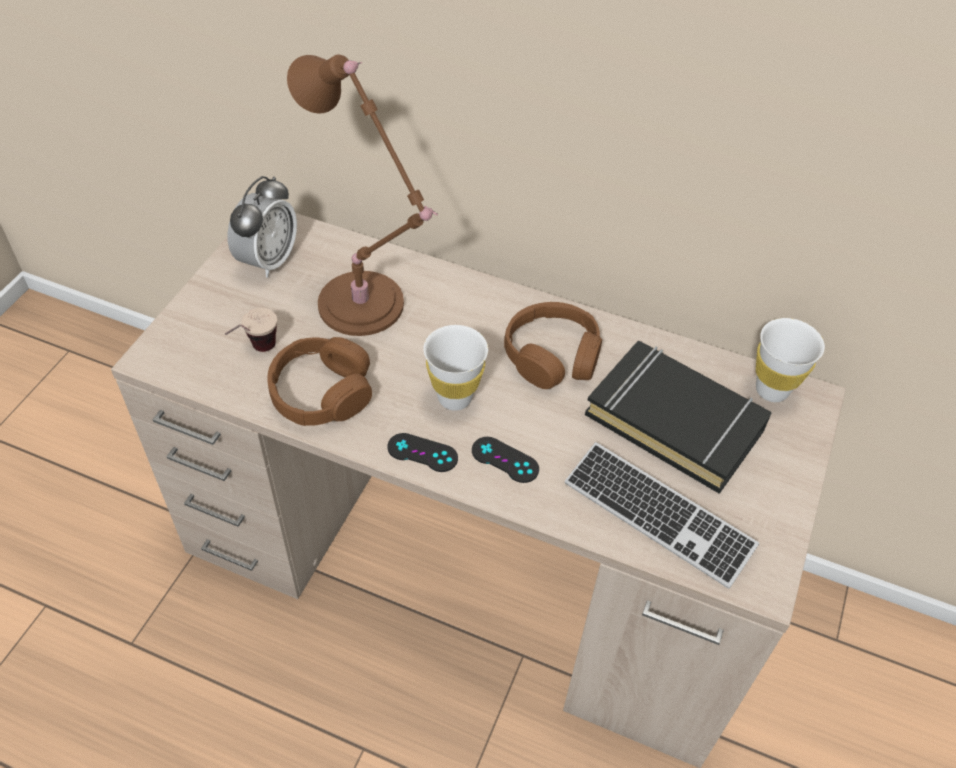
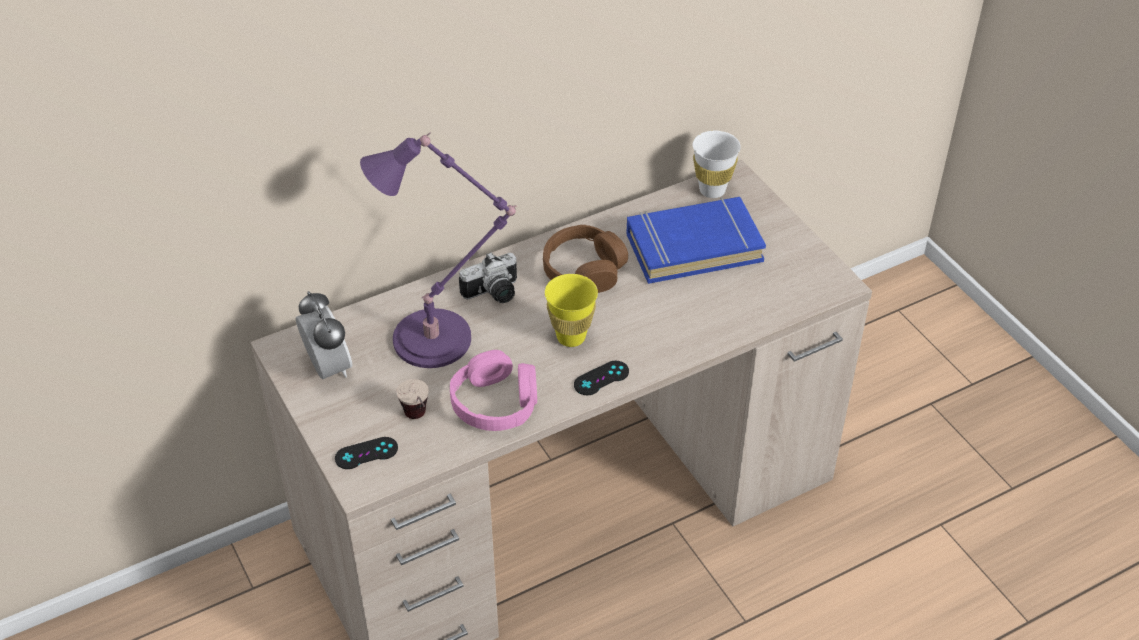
camera: 50 degrees left, 5 degrees down
brown headphones [267,337,372,426] -> pink headphones [450,350,537,431]
brown table lamp [287,54,438,336] -> purple table lamp [360,132,517,368]
white cup [423,325,488,411] -> yellow cup [545,274,598,347]
black game controller [472,437,539,483] -> black game controller moved to [335,437,398,469]
keyboard [565,442,759,589] -> none
black book [585,341,772,494] -> blue book [626,197,766,284]
none -> camera [459,252,517,303]

